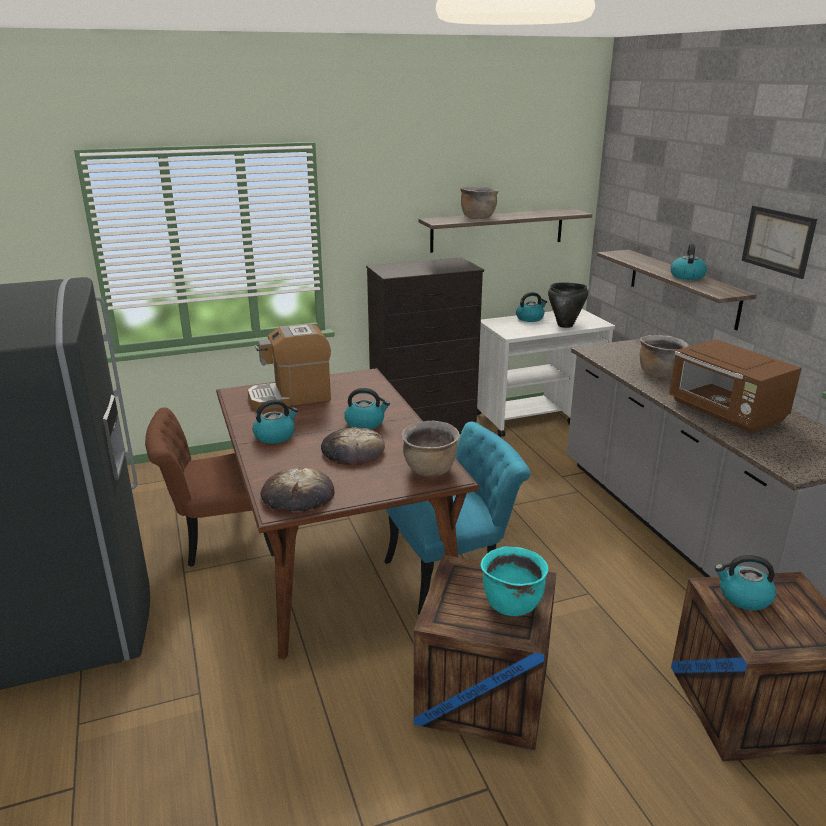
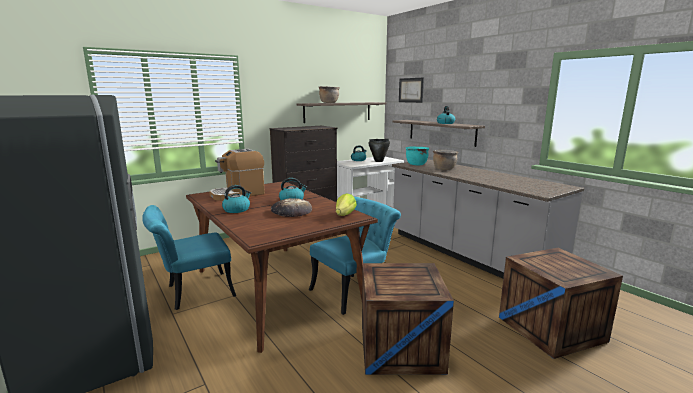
camera: 15 degrees left, 10 degrees down
brown chair [145,407,274,567] -> turquoise chair [142,205,236,310]
bread [261,467,334,511] -> none
brown cooking pot [401,421,460,477] -> lettuce [336,193,357,216]
turquoise cooking pot [480,547,548,616] -> turquoise cooking pot moved to [406,147,429,165]
brown microwave [669,339,802,433] -> none
kettle [715,555,776,610] -> none
picture [741,206,817,279] -> picture moved to [399,78,424,103]

